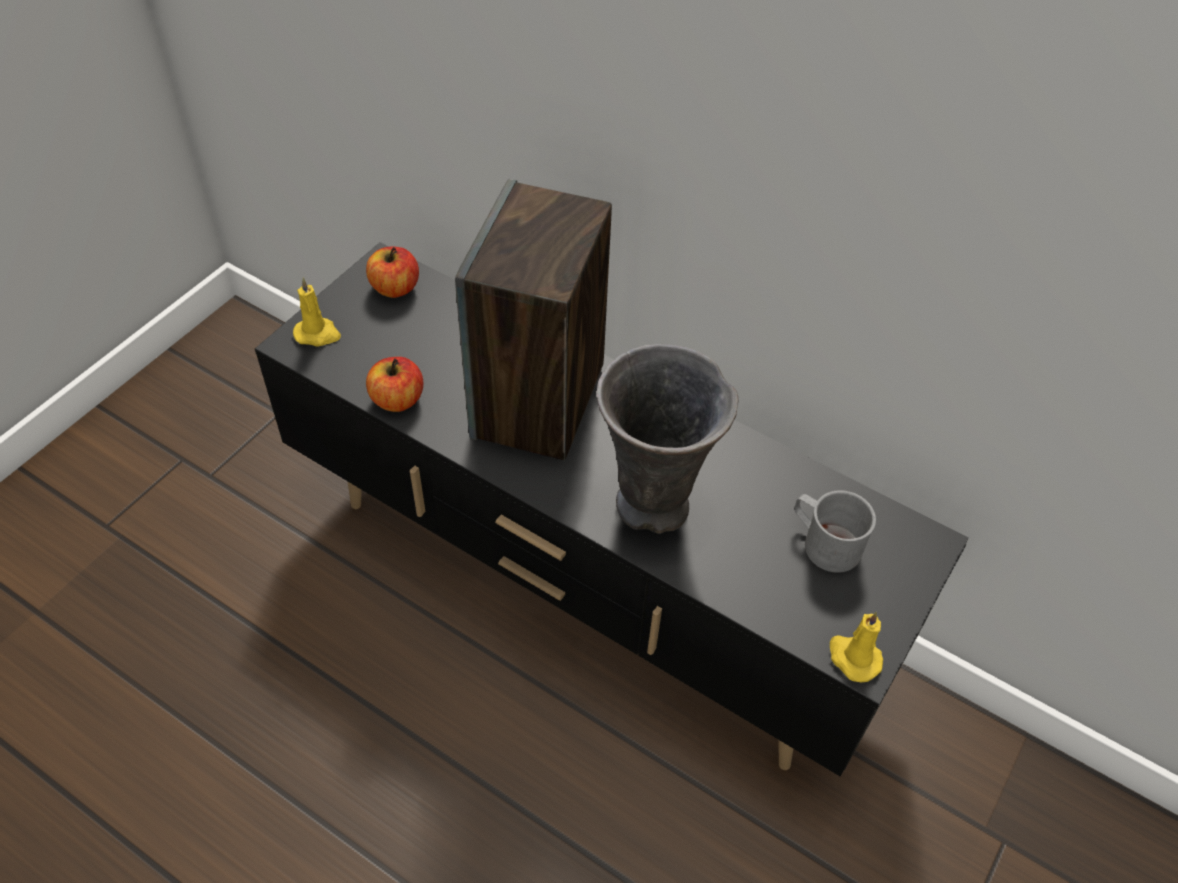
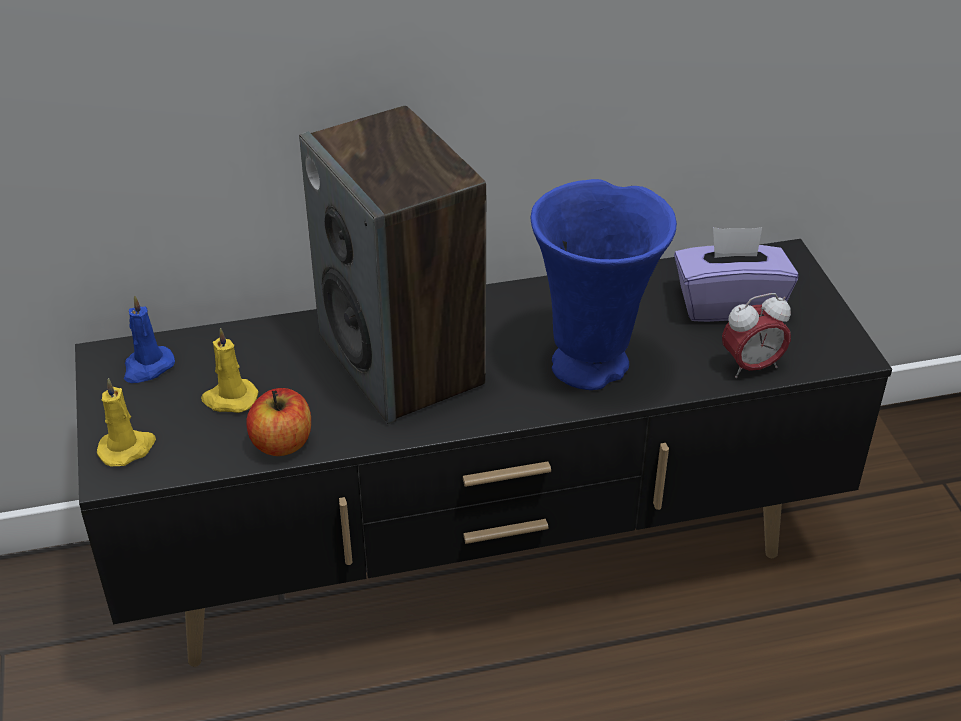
camera: 45 degrees left, 10 degrees down
apple [366,247,419,298] -> blue candle [124,295,175,383]
grey vase [597,344,738,534] -> blue vase [530,179,677,390]
grey mug [794,490,876,573] -> purple tissue box [674,227,798,322]
yellow candle [830,611,883,682] -> yellow candle moved to [201,328,259,413]
none -> alarm clock [722,293,791,378]

